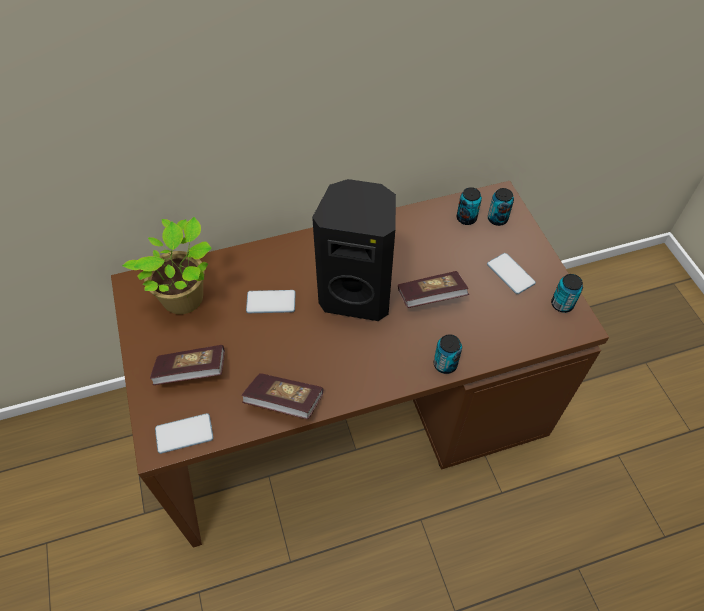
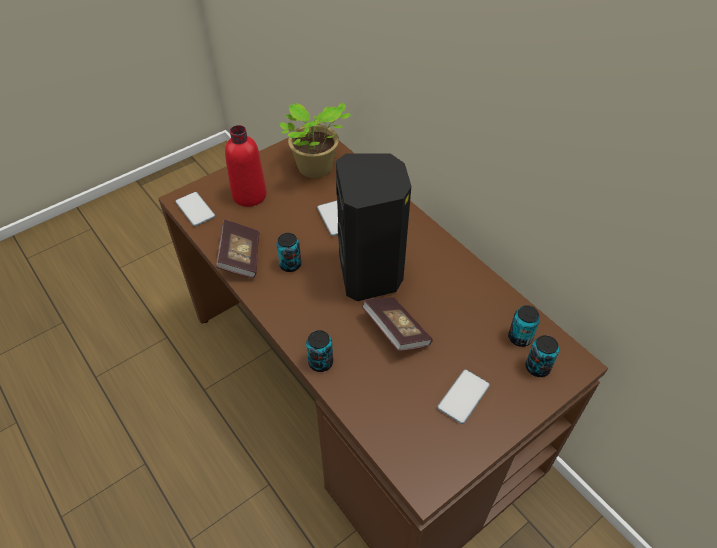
camera: 70 degrees right, 5 degrees down
book [150,345,225,385] -> red bottle [225,125,267,207]
can [551,274,583,313] -> can moved to [276,233,301,272]

